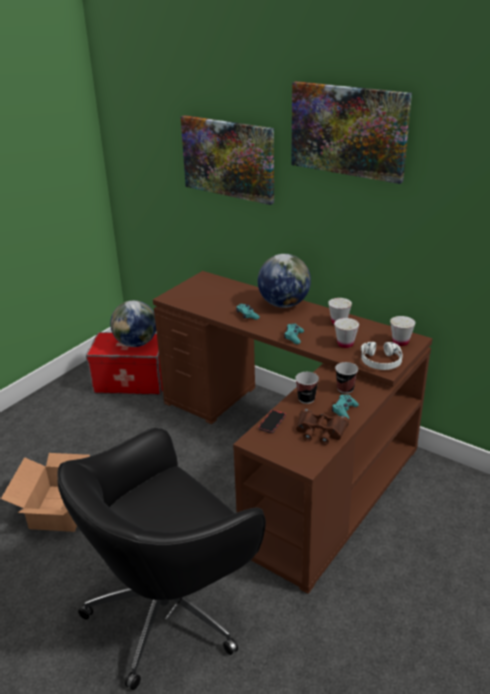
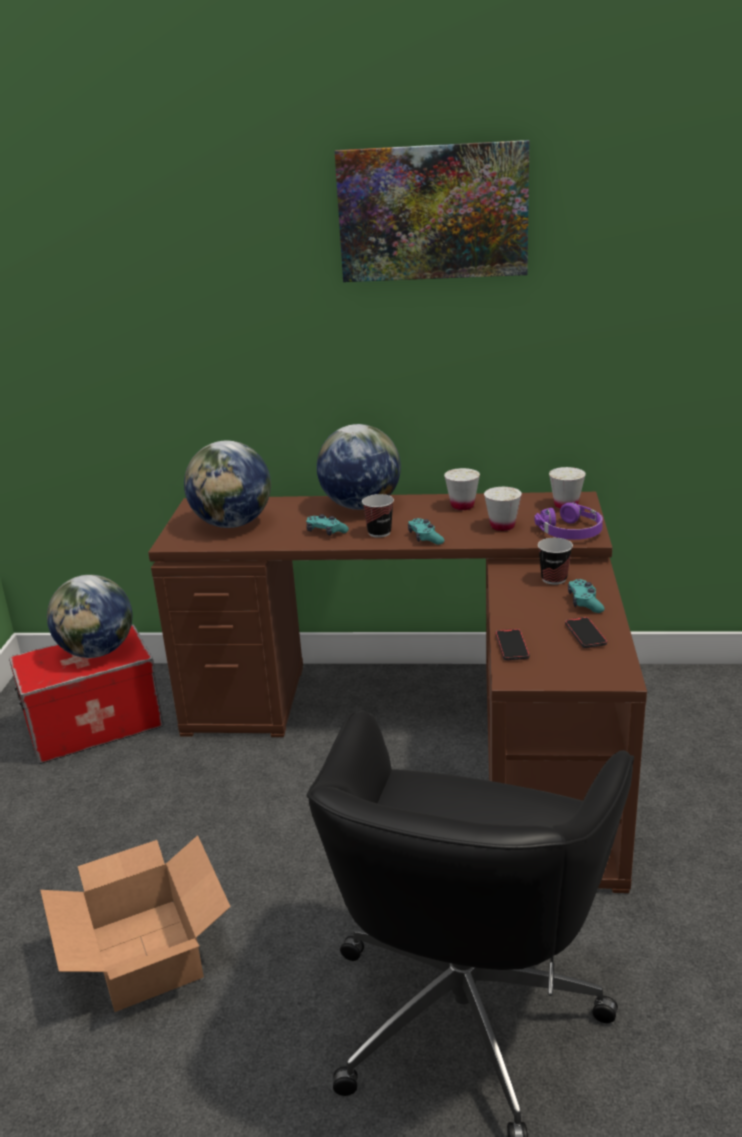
camera: 30 degrees left, 5 degrees down
picture [180,115,274,205] -> none
cup [295,372,319,404] -> cup moved to [362,494,394,538]
brown binoculars [296,409,349,445] -> phone [565,617,607,648]
white headphones [361,342,403,370] -> purple headphones [535,503,603,540]
none -> globe [184,441,271,528]

